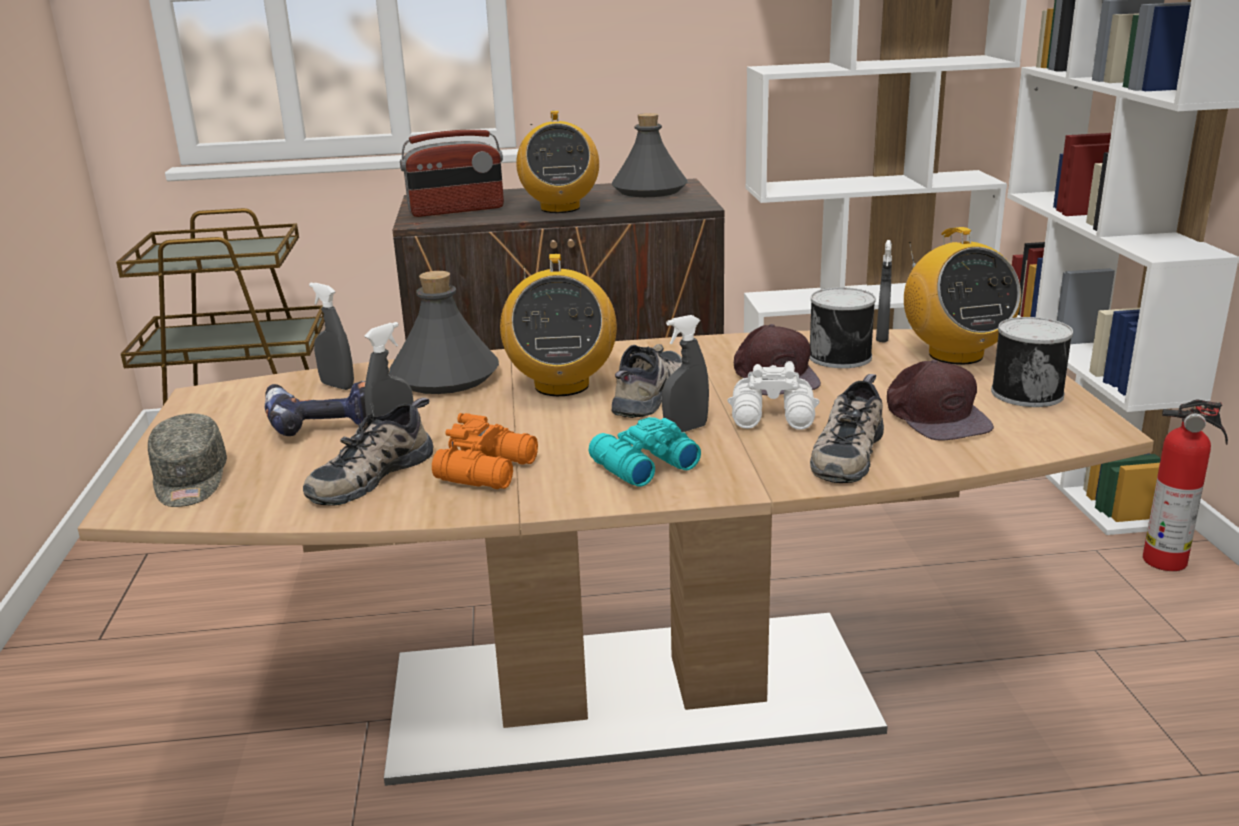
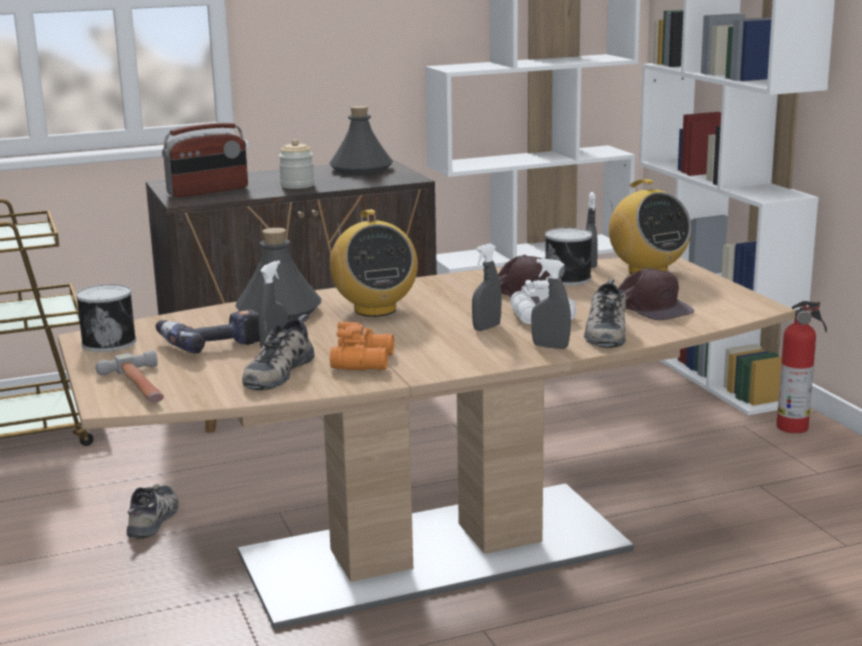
camera: 15 degrees left, 5 degrees down
grey cap [148,413,227,507] -> hammer [96,350,164,403]
grey spray bottle [309,283,354,390] -> grey spray bottle moved to [531,259,571,349]
radio [516,111,599,213] -> jar [279,139,314,189]
turquoise binoculars [589,417,701,487] -> none
shoe [612,344,682,418] -> shoe moved to [127,484,179,539]
can [991,317,1073,407] -> can moved to [76,284,136,352]

